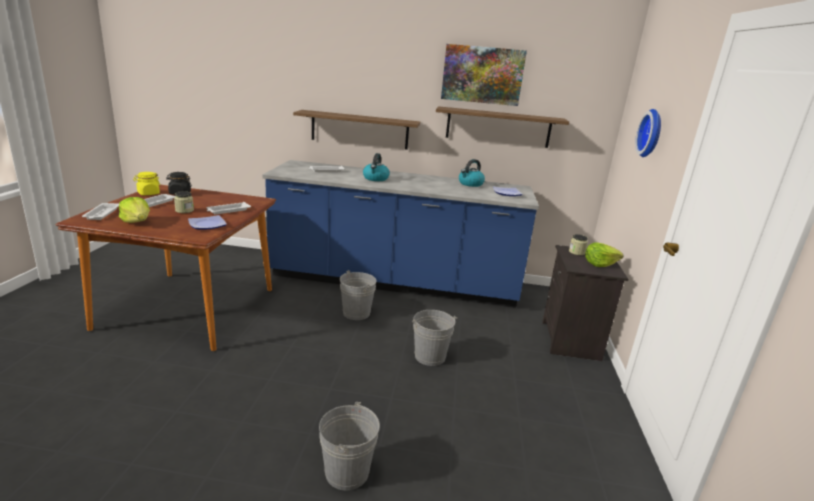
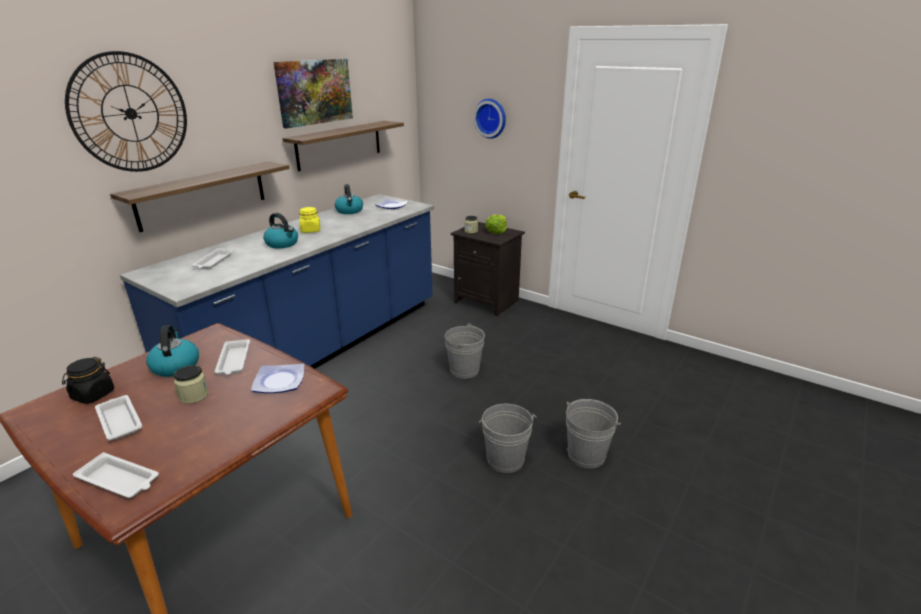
camera: 60 degrees left, 5 degrees up
lettuce [119,197,150,223] -> none
yellow jar [133,172,160,195] -> yellow jar moved to [299,207,320,233]
grey bucket [340,270,376,320] -> grey bucket moved to [479,404,537,473]
none -> wall clock [65,51,187,172]
none -> kettle [146,325,199,377]

